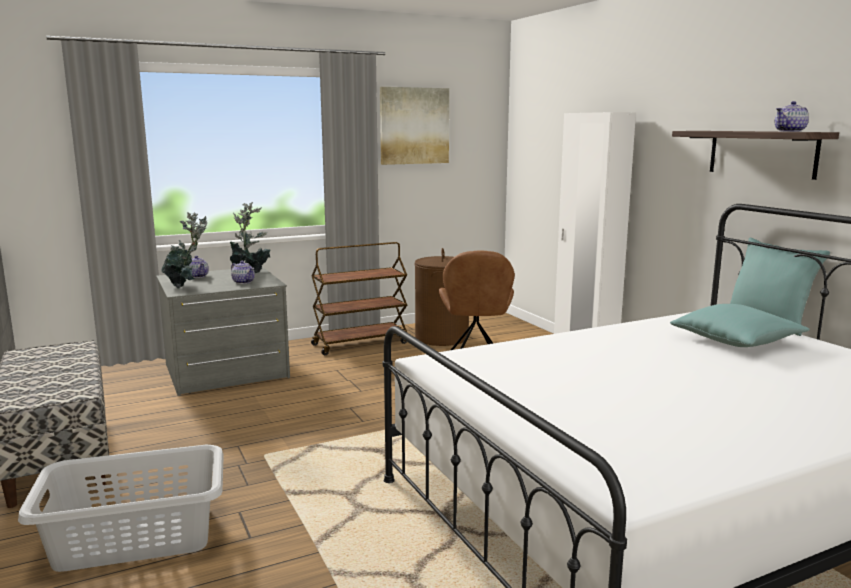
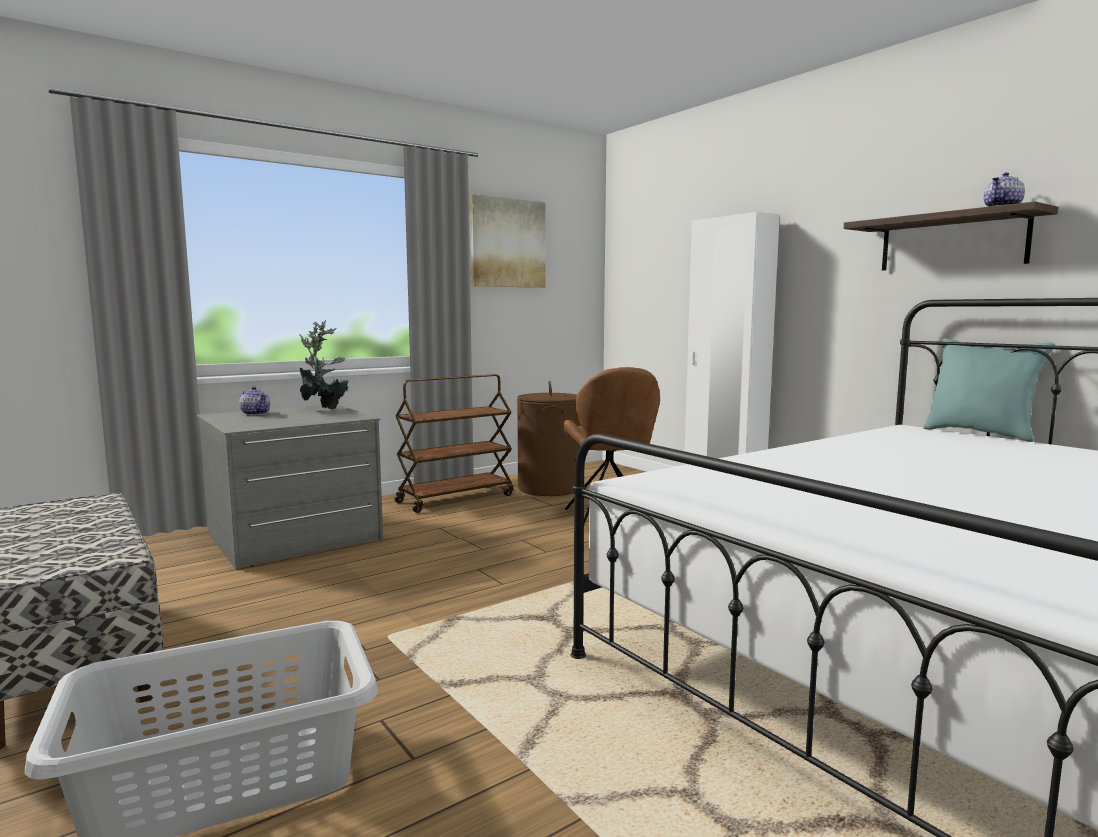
camera: 10 degrees left, 5 degrees down
potted plant [161,212,208,289] -> none
teapot [231,261,255,284] -> none
turquoise pillow [670,304,810,347] -> none

